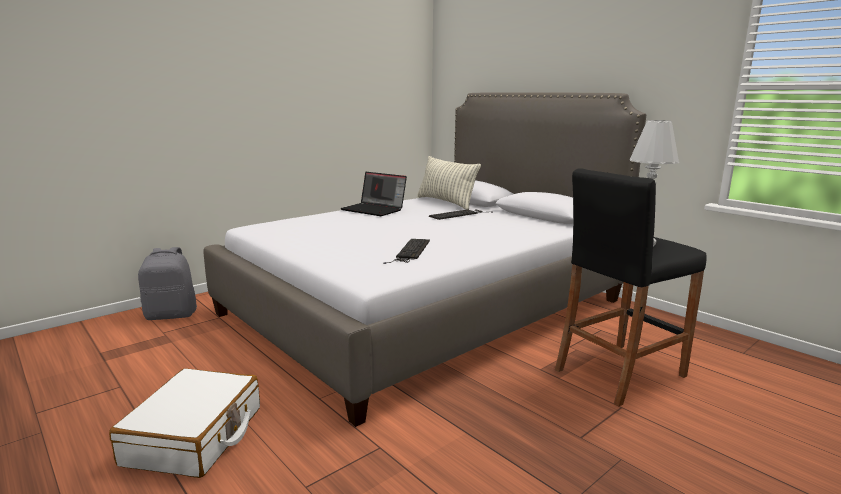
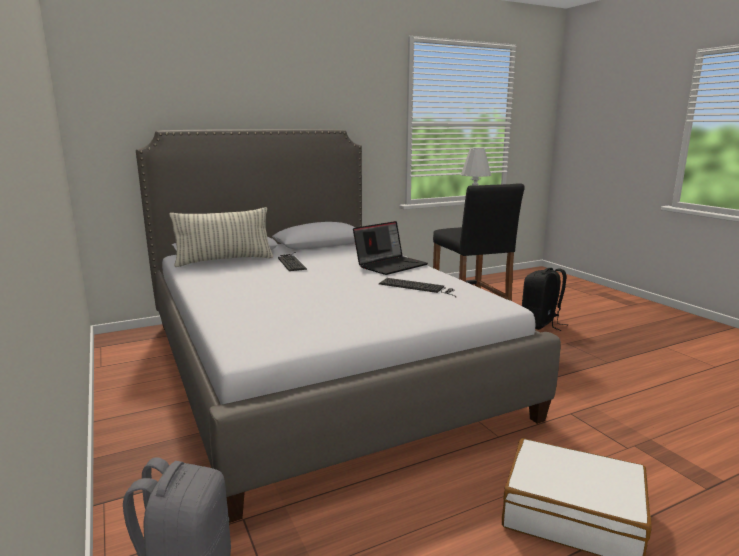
camera: 75 degrees left, 0 degrees up
laptop [340,172,407,216] -> laptop moved to [353,221,428,275]
none -> black backpack [522,268,568,331]

